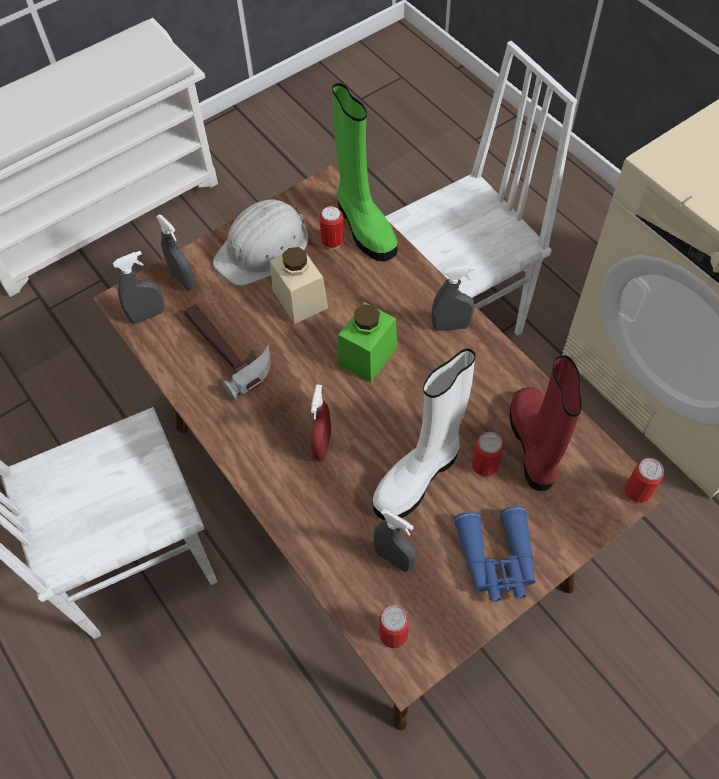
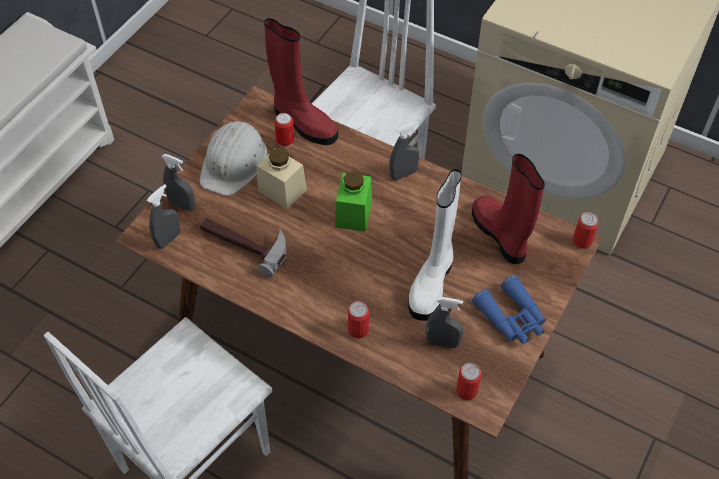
camera: 25 degrees left, 5 degrees down
red spray bottle [311,384,331,461] -> none
green boot [332,83,398,262] -> red boot [264,18,338,145]
can [472,432,503,477] -> can moved to [348,301,369,339]

